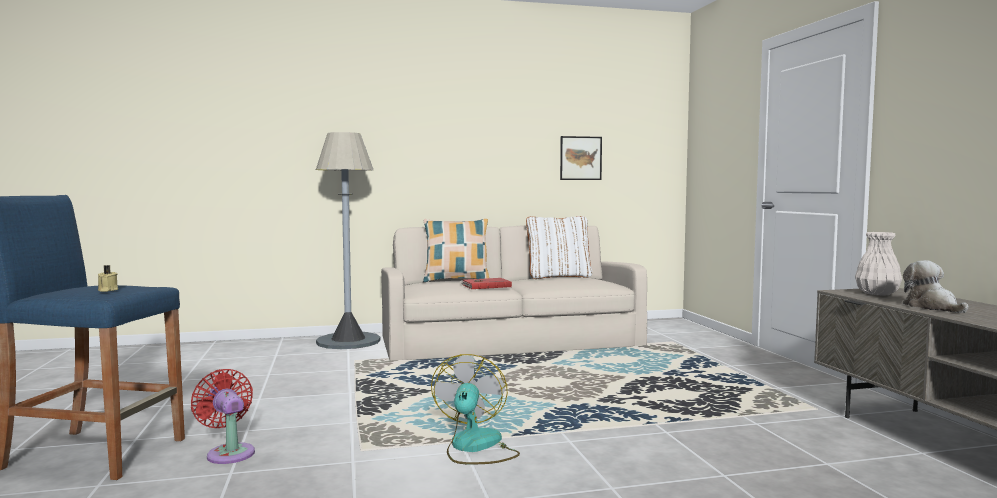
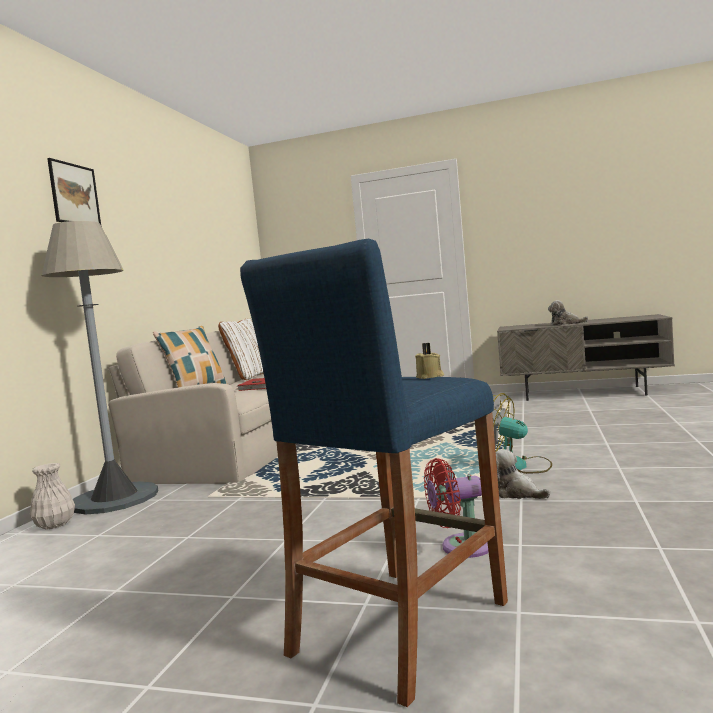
camera: 60 degrees left, 0 degrees up
picture [560,136,602,180] -> picture moved to [47,158,101,225]
white vase [855,232,902,295] -> white vase moved to [30,463,75,529]
none -> plush toy [496,449,550,499]

